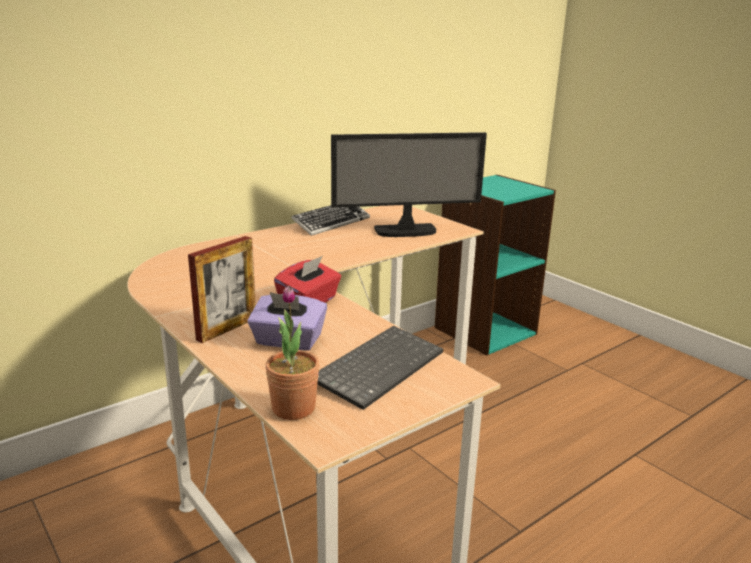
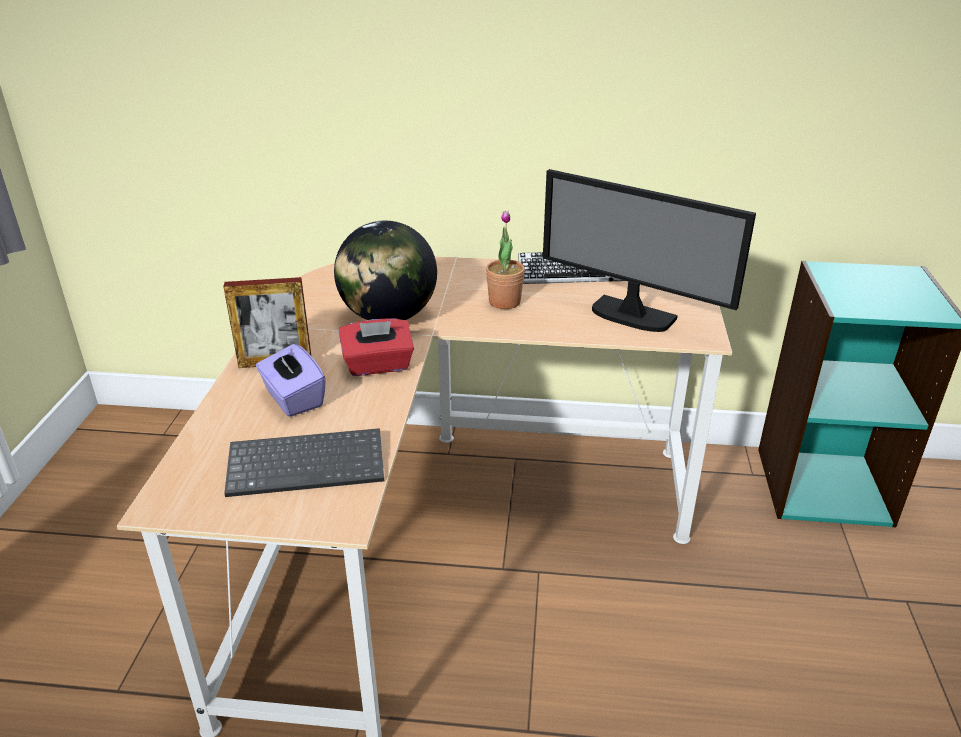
camera: 45 degrees right, 10 degrees up
potted plant [265,286,319,420] -> potted plant moved to [486,211,525,309]
none -> globe [334,221,437,320]

